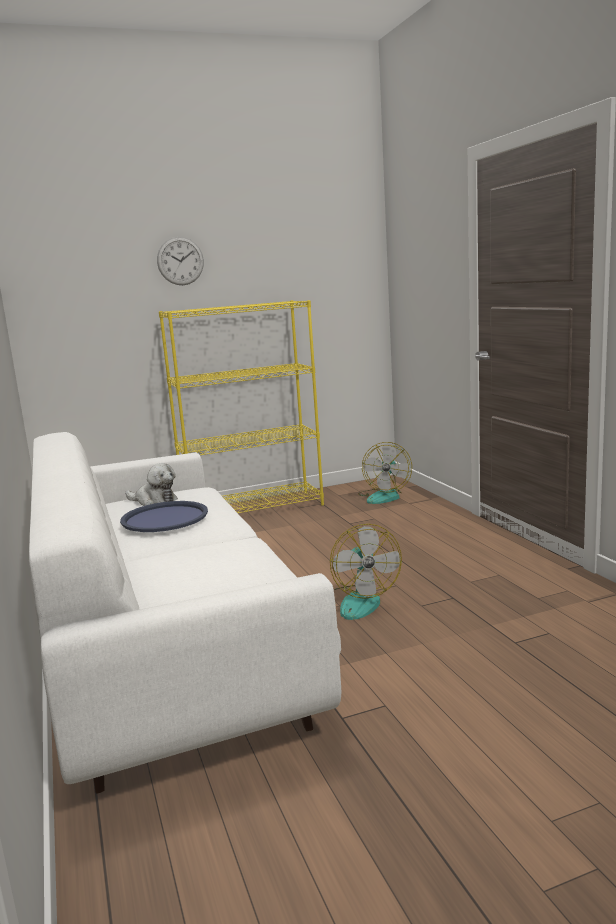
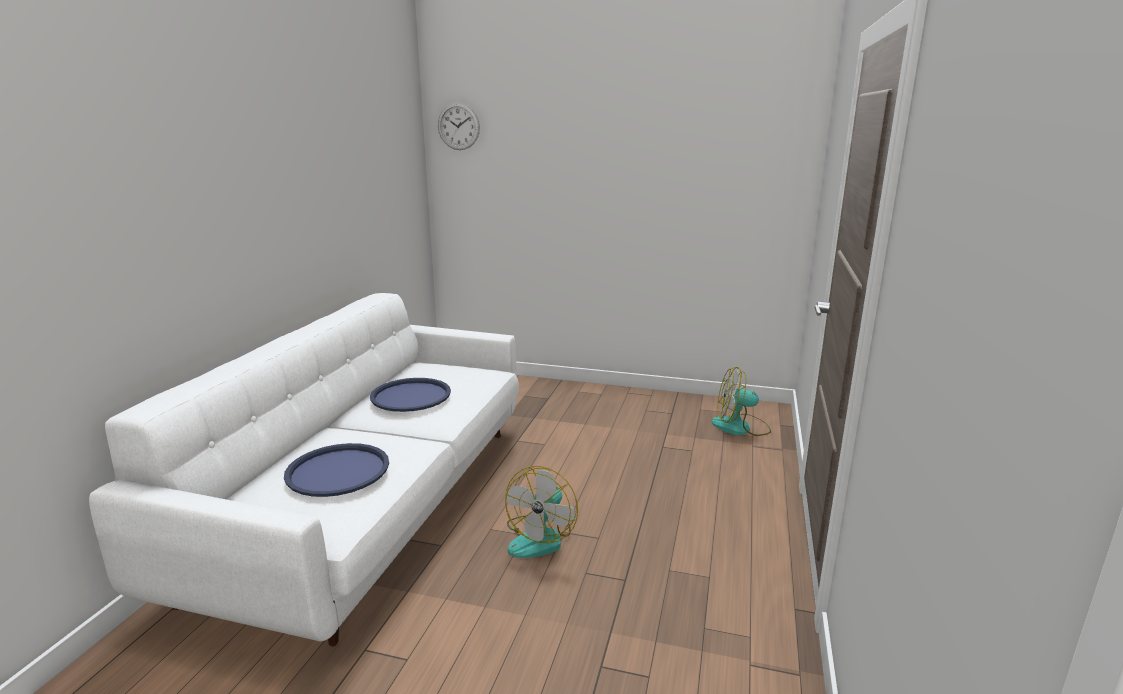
camera: 35 degrees right, 5 degrees up
plush toy [125,463,178,506] -> none
wall clock [157,237,204,285] -> wall clock moved to [438,102,480,150]
yellow bookcase [159,300,324,513] -> none
fan [358,442,412,504] -> fan turned 45 degrees clockwise [712,367,771,436]
none -> blue tray [284,443,389,497]

